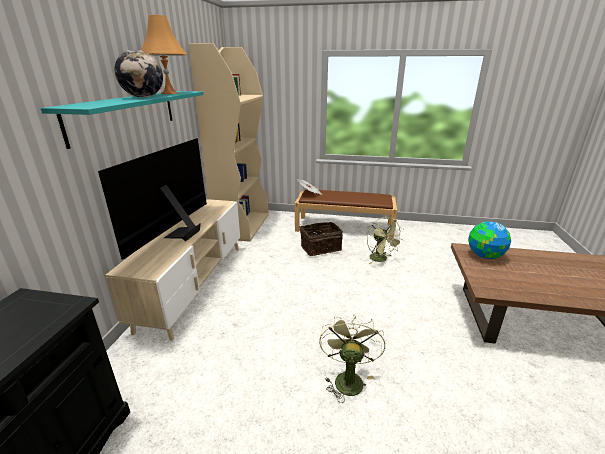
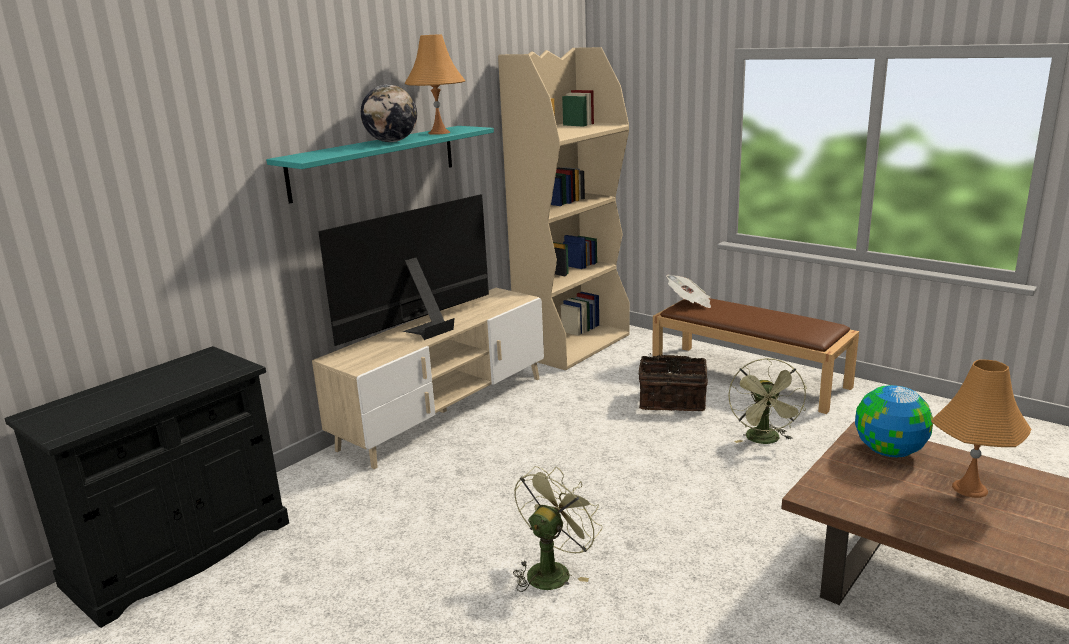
camera: 30 degrees right, 5 degrees down
none -> orange table lamp [931,360,1032,498]

